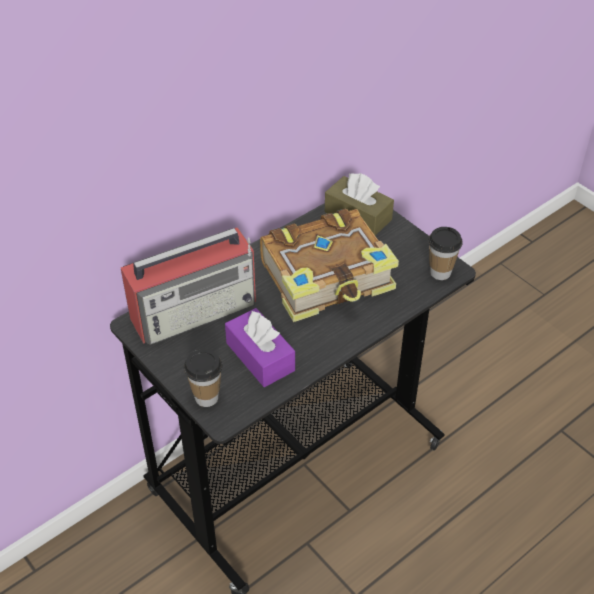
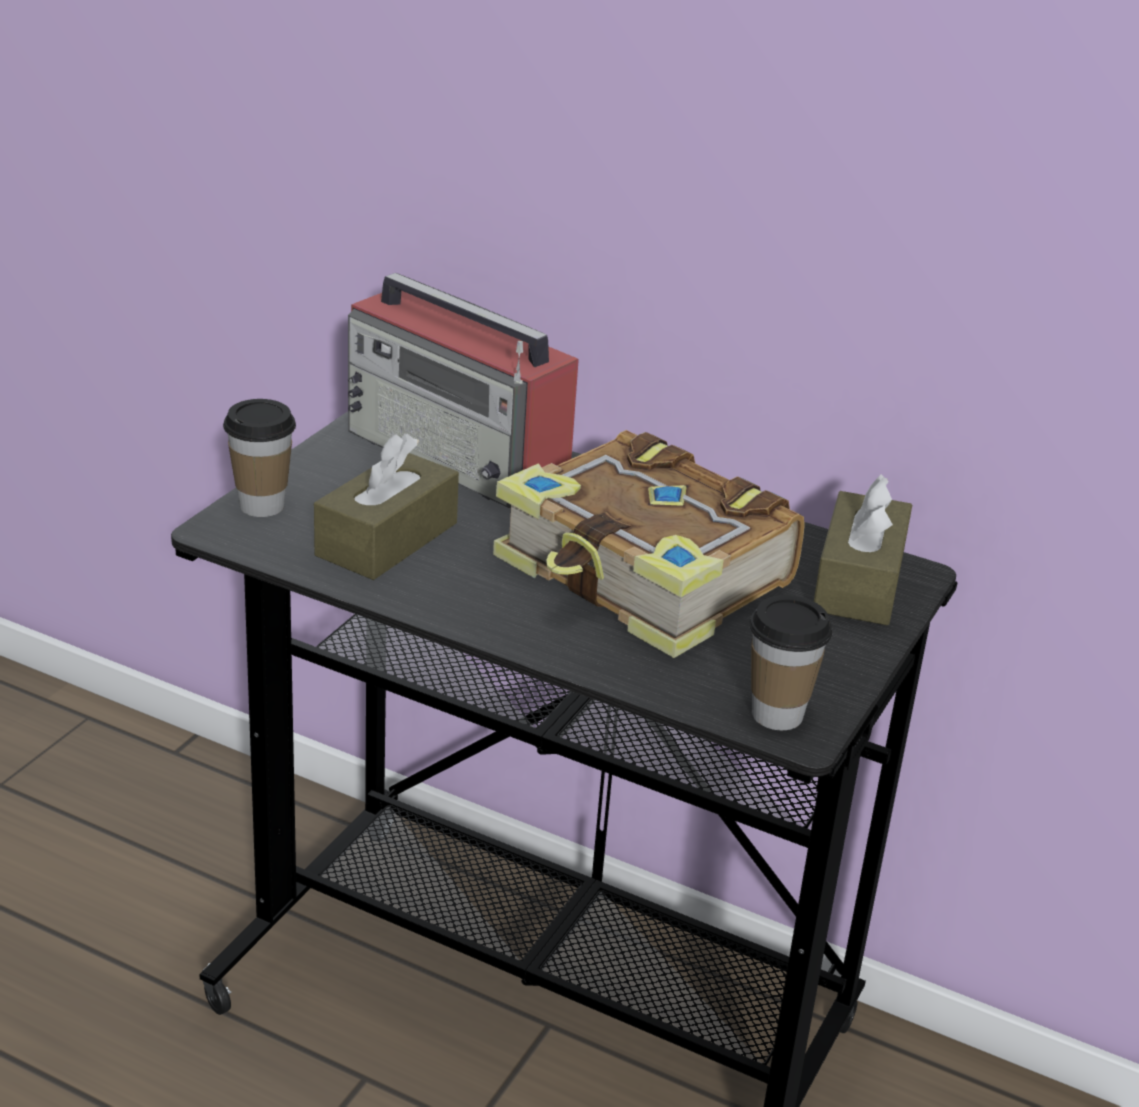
camera: 65 degrees right, 15 degrees down
purple tissue box [225,308,295,387] -> brown tissue box [314,433,459,580]

